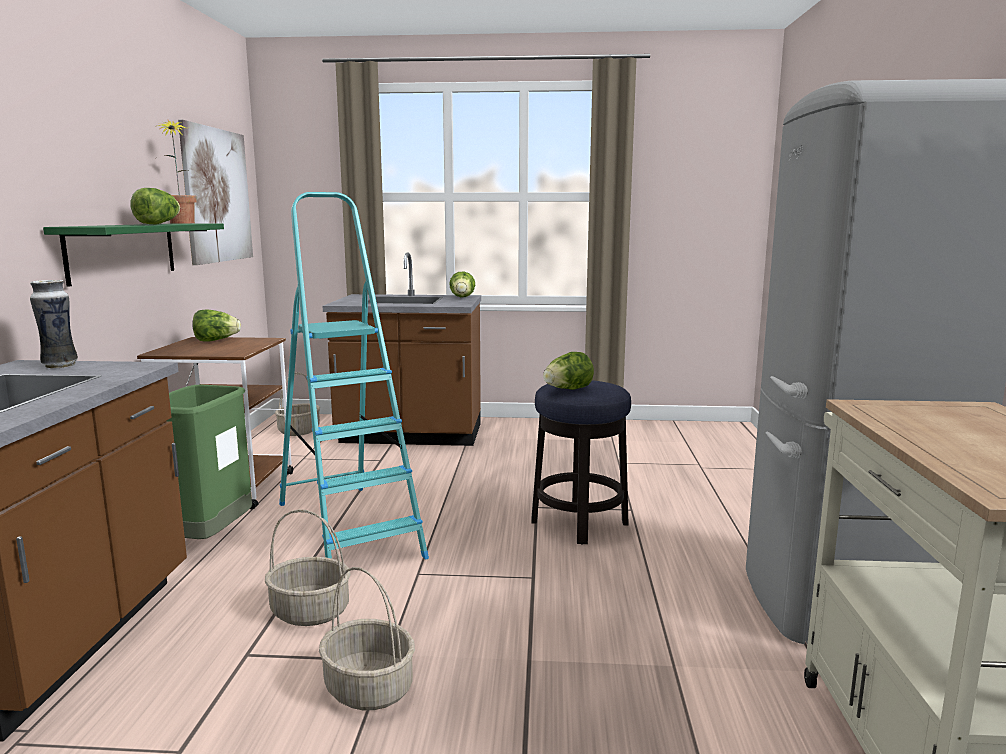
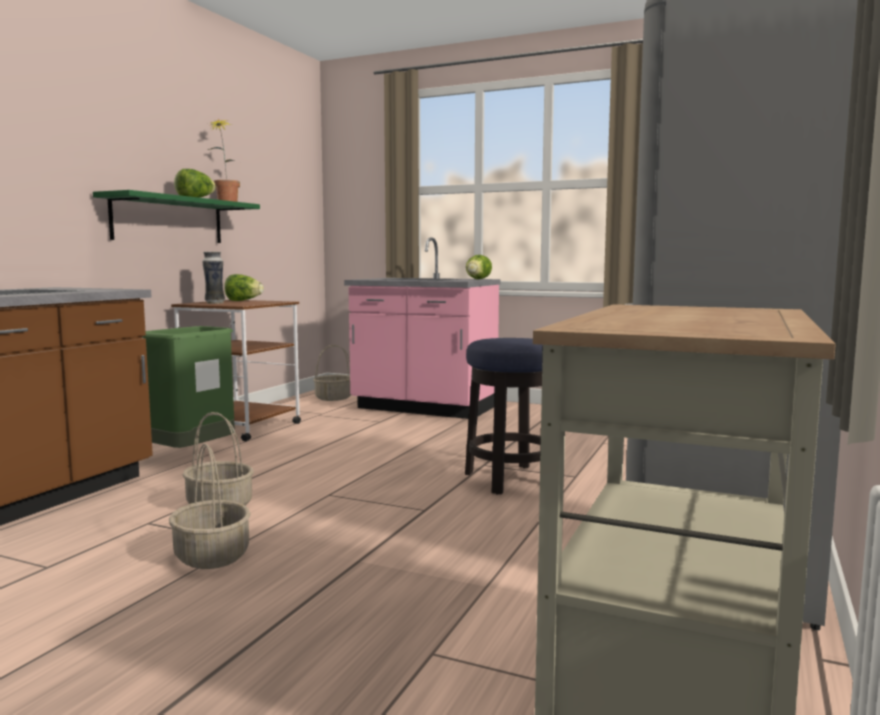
camera: 20 degrees right, 5 degrees down
vase [30,280,78,368] -> vase moved to [202,251,225,304]
picture [178,120,253,265] -> none
turquoise step ladder [279,192,429,560] -> none
brown counter [323,252,481,446] -> pink counter [344,237,501,419]
lettuce [543,352,594,390] -> none

